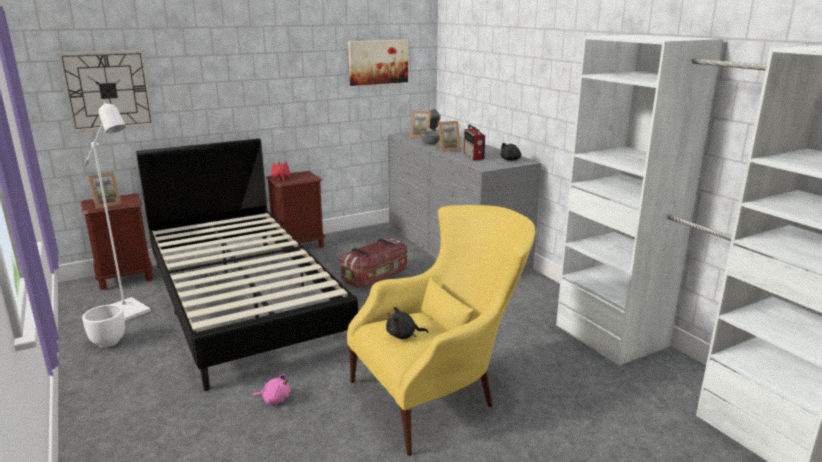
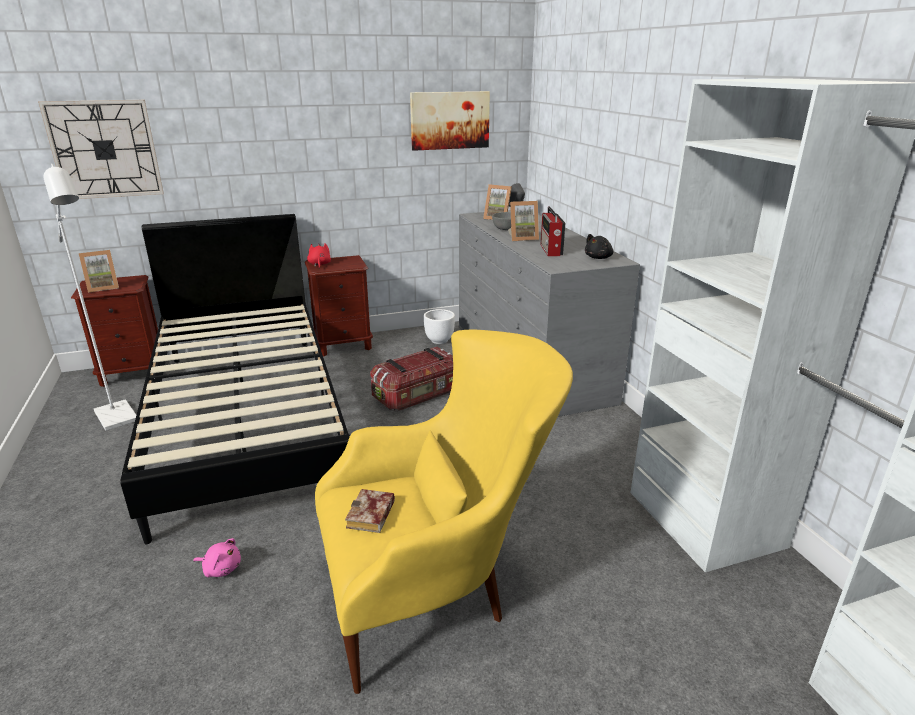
camera: 10 degrees right, 5 degrees up
white planter [82,305,125,347] -> white planter moved to [424,309,455,344]
black plush toy [386,307,429,339] -> book [345,489,395,533]

